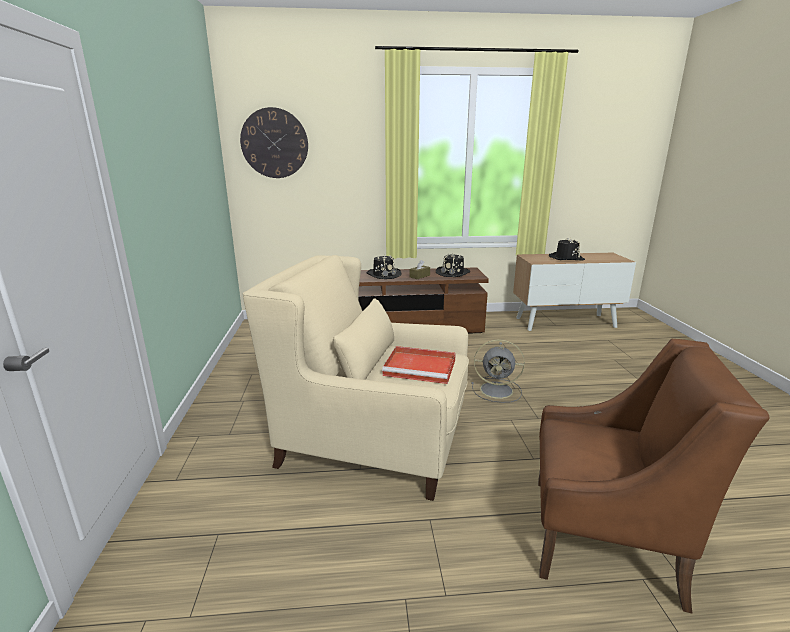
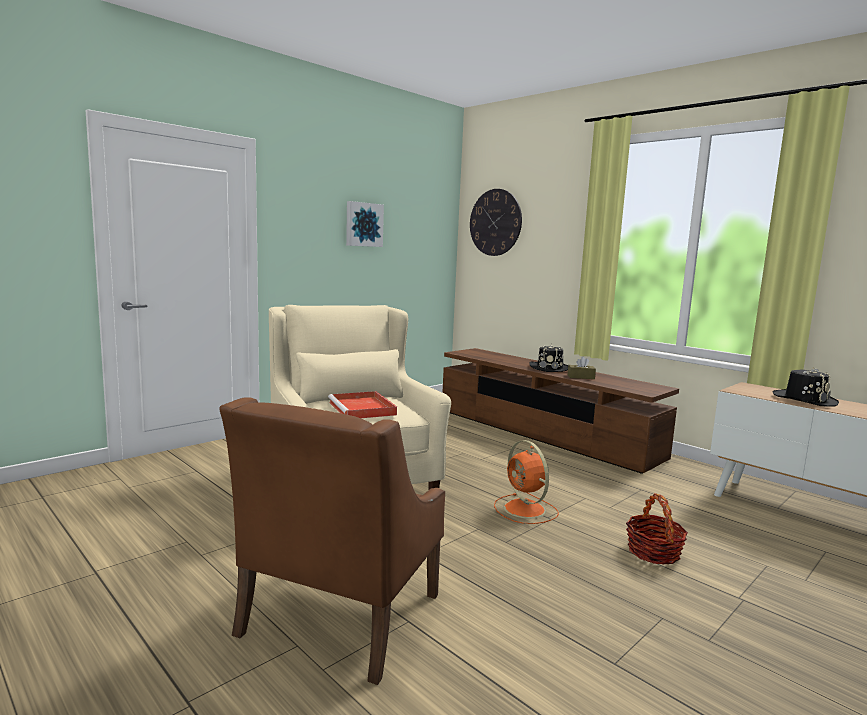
camera: 50 degrees right, 10 degrees down
black hat [436,254,470,277] -> none
grey fan [471,339,525,403] -> orange fan [494,440,559,524]
brown armchair [538,339,770,613] -> brown armchair turned 45 degrees clockwise [219,397,445,685]
none -> picture [346,201,384,247]
none -> basket [626,493,688,565]

